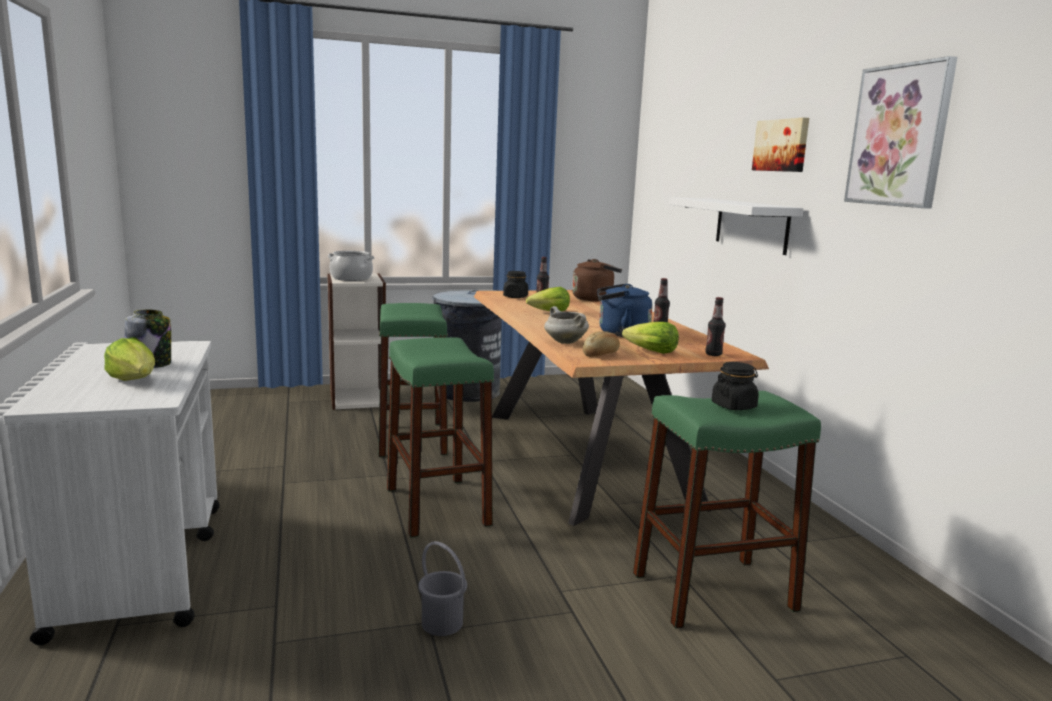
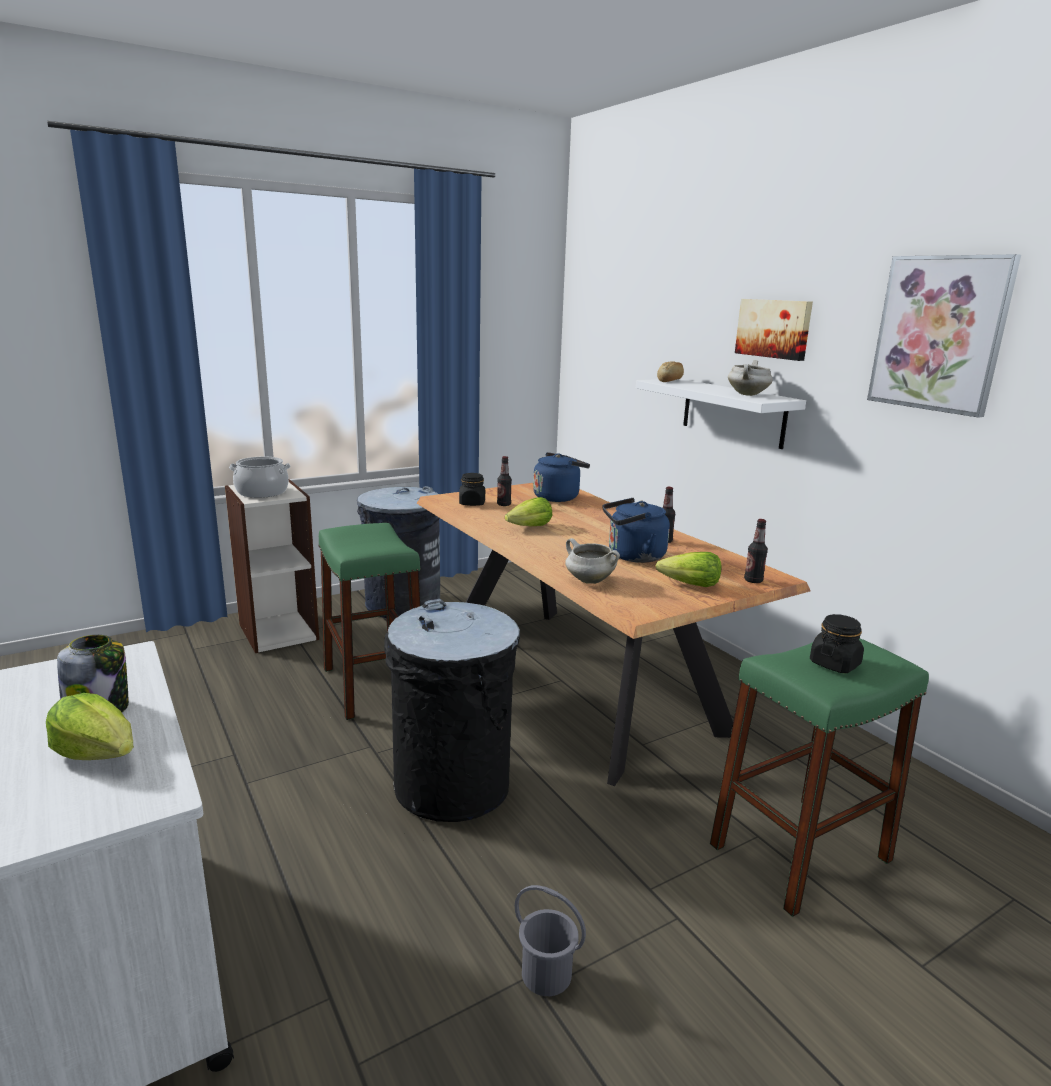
camera: 15 degrees left, 5 degrees up
green stool [387,337,494,538] -> black trash can [384,599,520,822]
brown kettle [572,259,622,301] -> blue kettle [533,452,590,502]
bread [583,331,620,357] -> bread moved to [657,361,684,382]
none -> white cooking pot [728,360,773,396]

